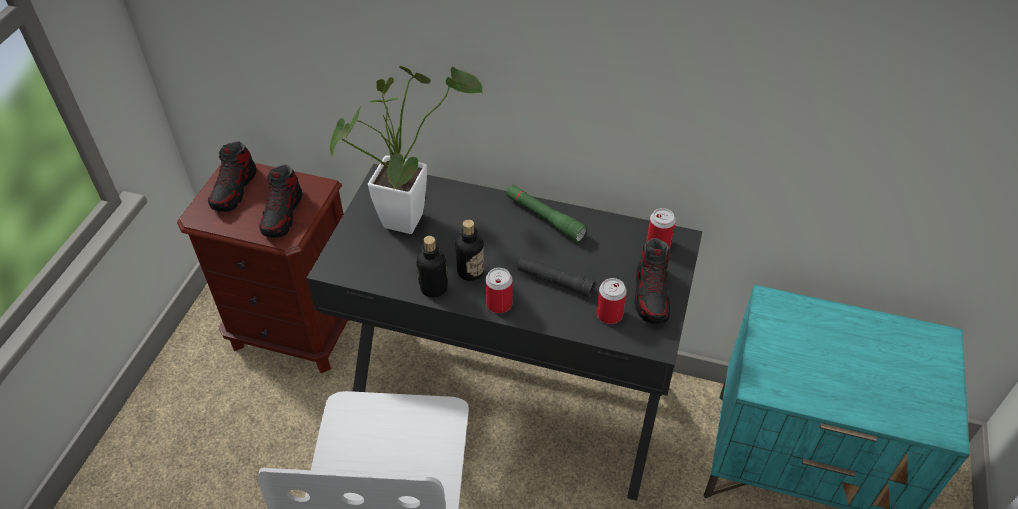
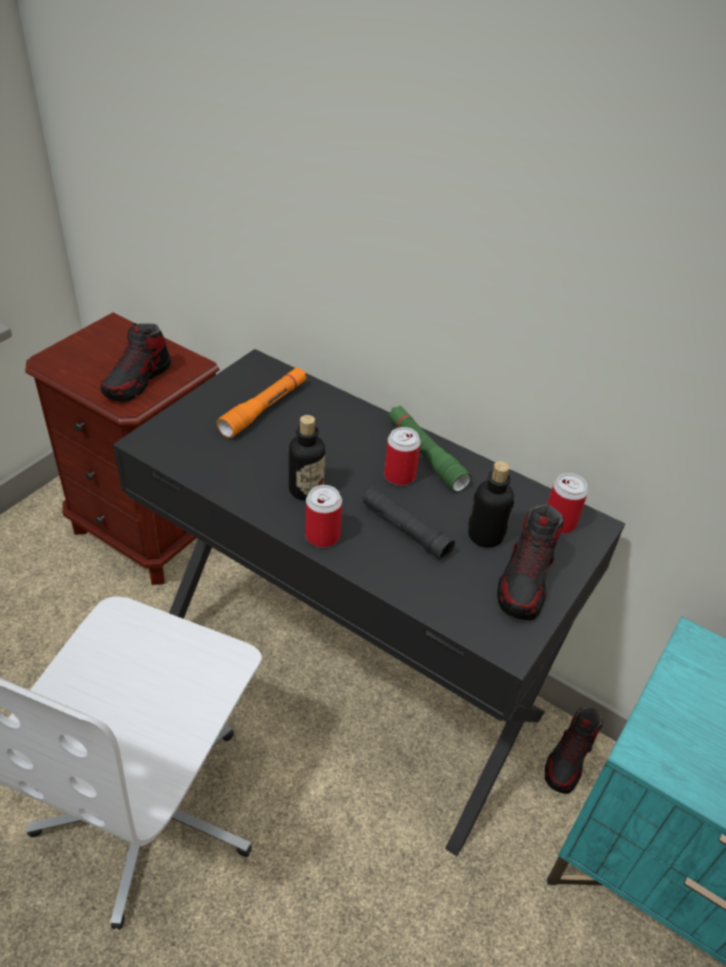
camera: 15 degrees right, 5 degrees down
shoe [208,141,257,212] -> shoe moved to [545,707,603,794]
potted plant [330,66,483,234] -> orange flashlight [217,367,307,438]
bottle [417,236,448,298] -> bottle moved to [468,461,514,548]
can [596,278,627,324] -> can moved to [384,427,421,486]

